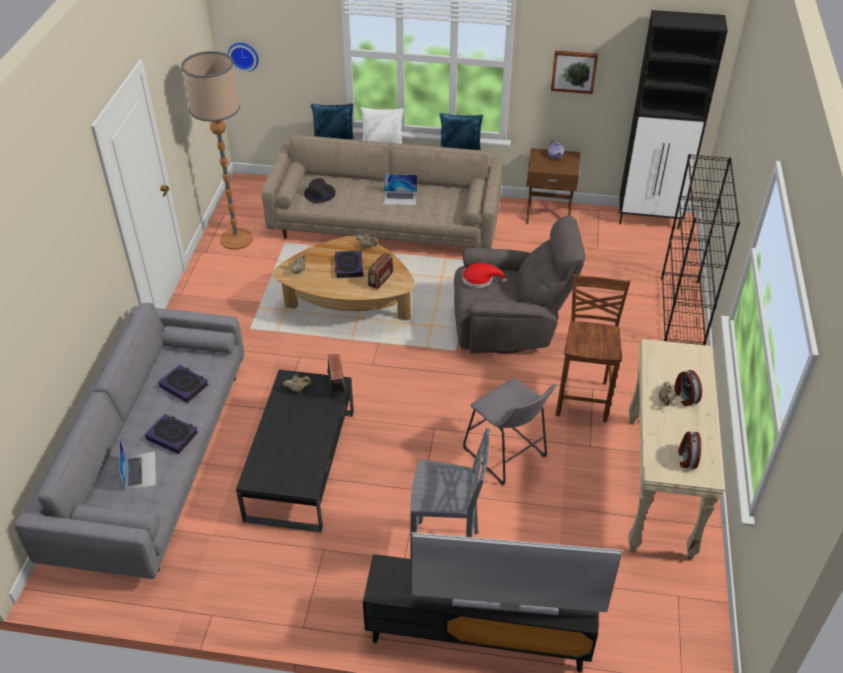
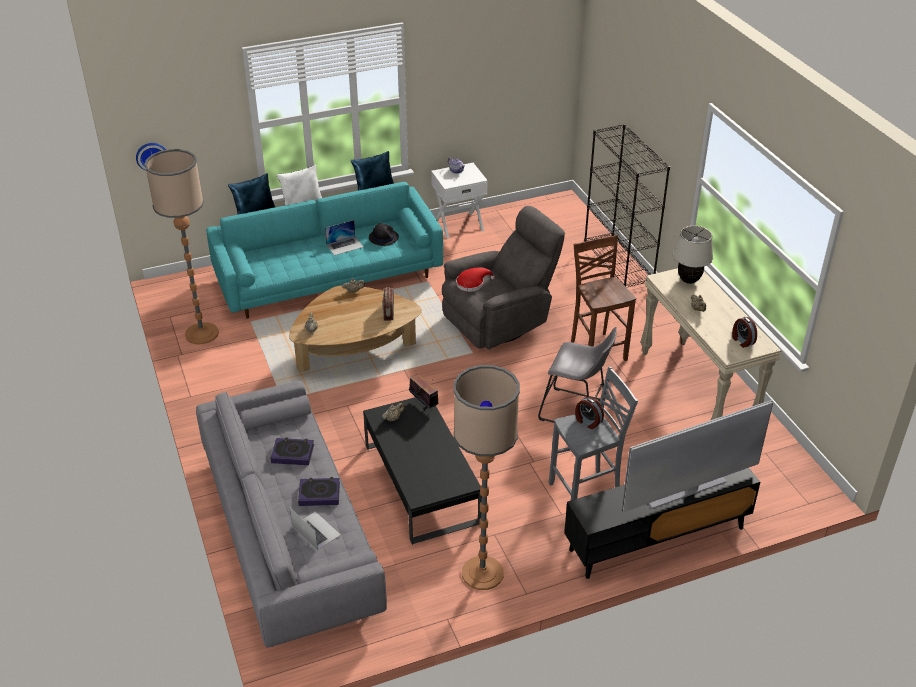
camera: 30 degrees left, 5 degrees down
beige sofa [261,135,502,249] -> turquoise sofa [206,182,443,319]
black hat [304,178,336,203] -> black hat moved to [369,223,399,246]
book [335,250,363,278] -> none
brown nightstand [526,148,580,224] -> white nightstand [431,163,488,239]
picture [551,51,598,94] -> none
black cabinet [619,10,728,229] -> none
alarm clock [674,370,702,406] -> alarm clock moved to [575,397,604,429]
none -> floor lamp [453,365,520,590]
none -> beige table lamp [673,226,713,284]

